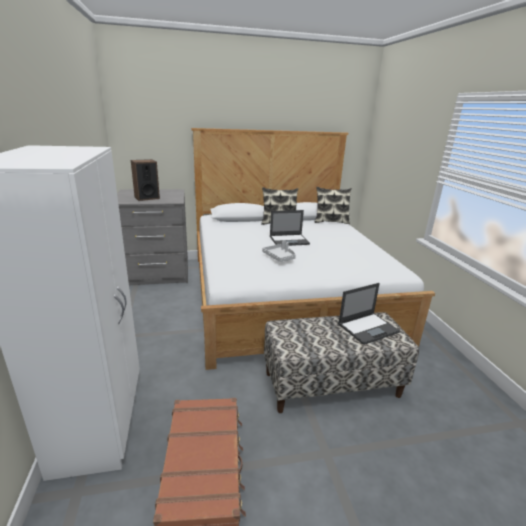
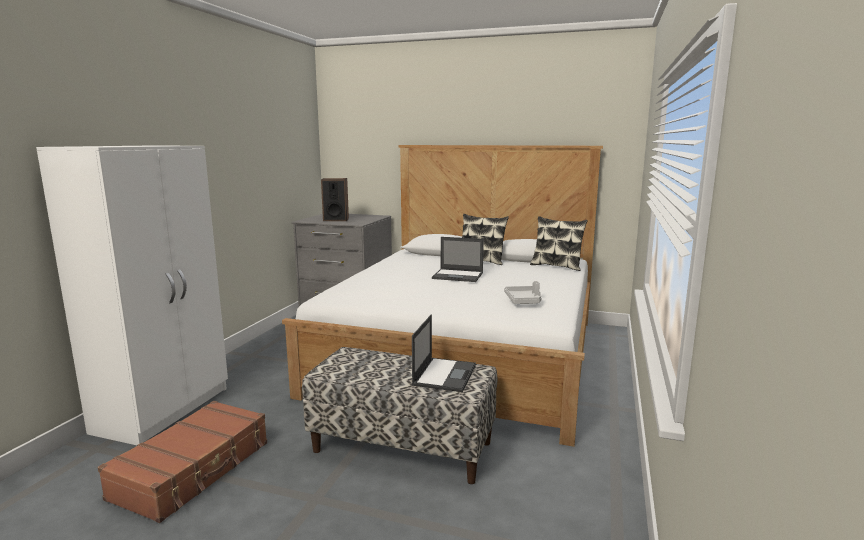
camera: 30 degrees right, 10 degrees down
grey tray [262,241,296,262] -> grey tray moved to [504,281,542,304]
laptop [338,283,400,345] -> laptop turned 75 degrees counterclockwise [412,315,476,392]

